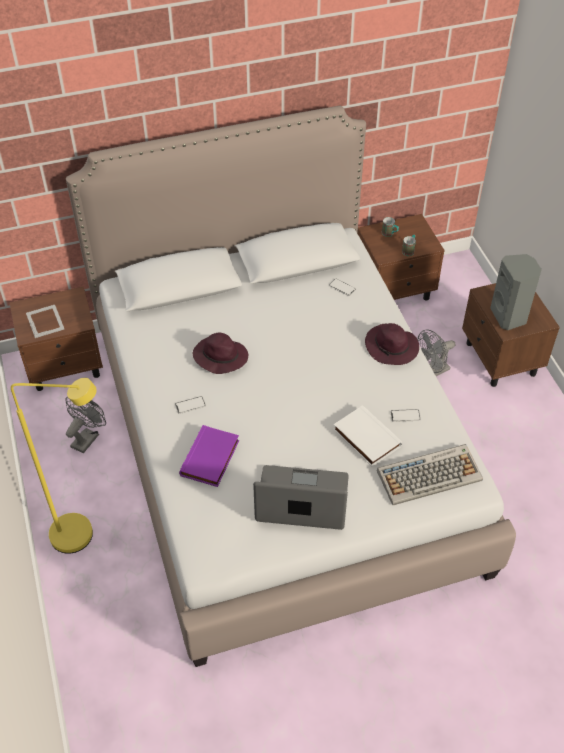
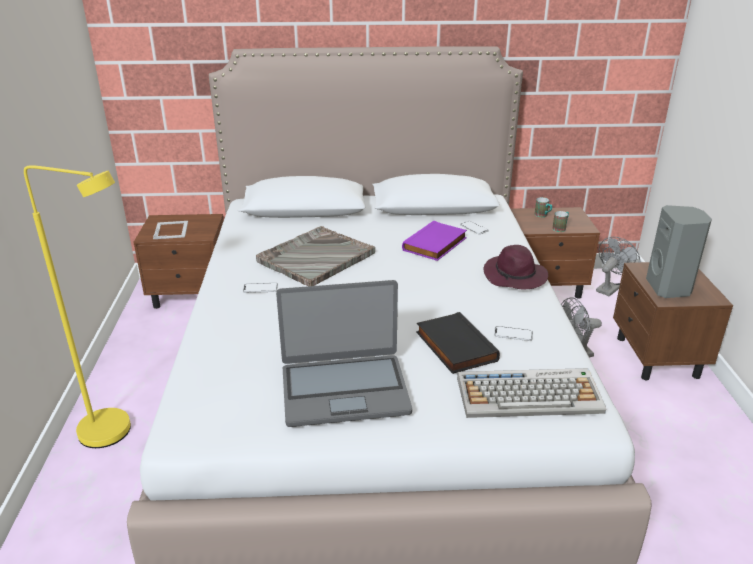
camera: 15 degrees right, 20 degrees down
grey fan [65,397,106,453] -> grey fan moved to [596,237,640,296]
purple book [179,425,239,487] -> purple book moved to [402,221,467,261]
purple hat [193,333,248,374] -> grey tray [256,226,375,286]
laptop [253,465,349,530] -> laptop turned 150 degrees clockwise [276,280,412,427]
white book [333,405,402,467] -> black book [416,312,500,374]

